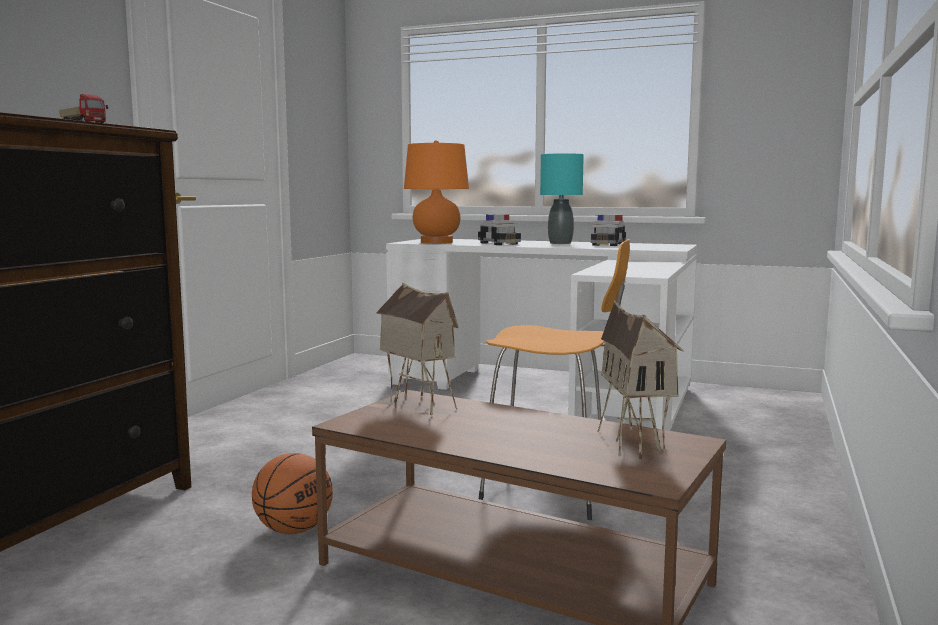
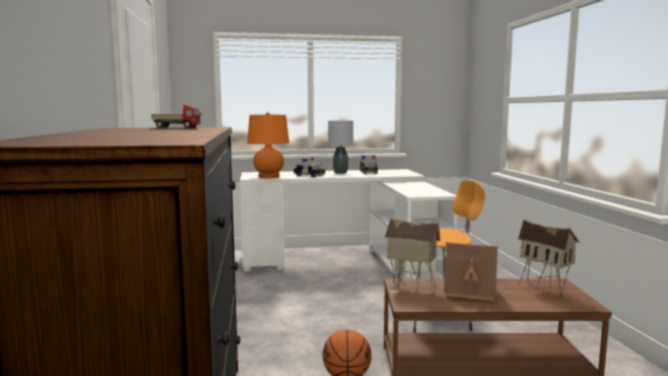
camera: 30 degrees left, 0 degrees up
turquoise table lamp [540,153,584,244] -> grey table lamp [328,121,353,174]
none -> toy house [444,242,506,302]

